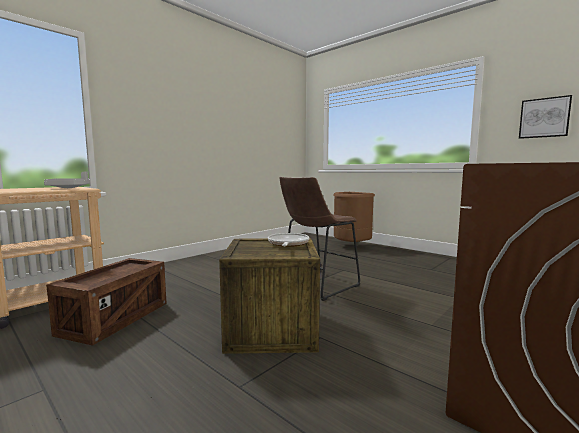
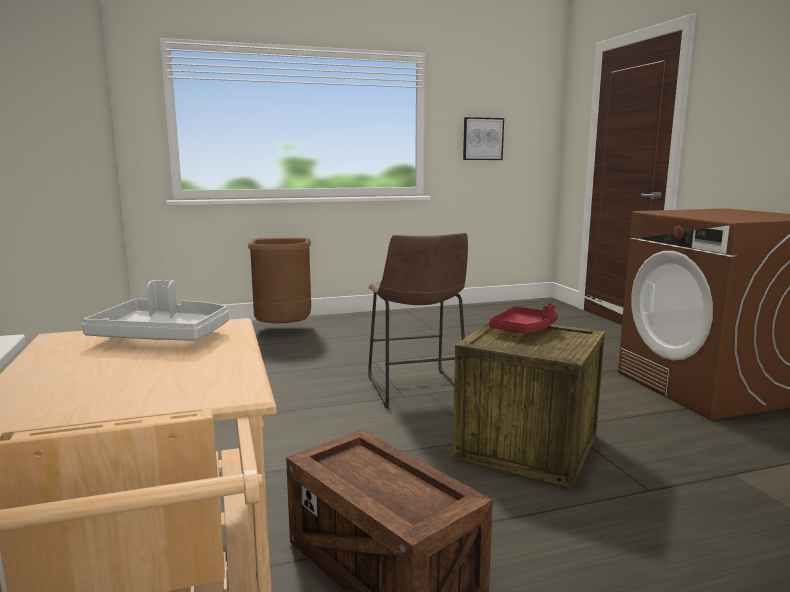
camera: 60 degrees left, 5 degrees up
frying pan [268,233,309,247] -> red tray [489,303,558,333]

